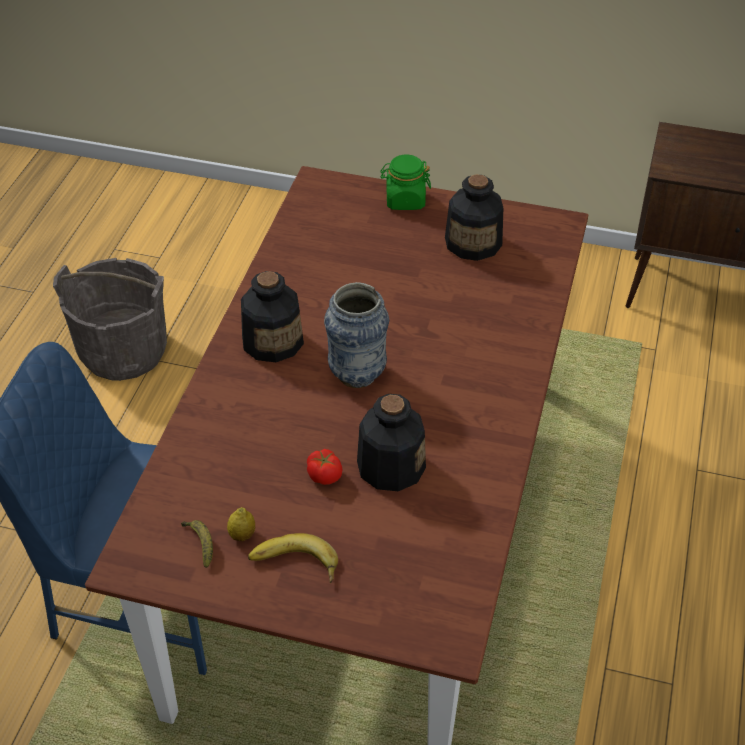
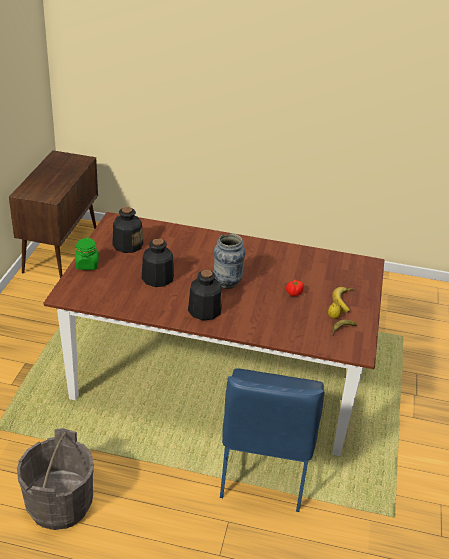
camera: 95 degrees left, 10 degrees down
bottle [357,394,426,491] -> bottle moved to [142,239,174,287]

